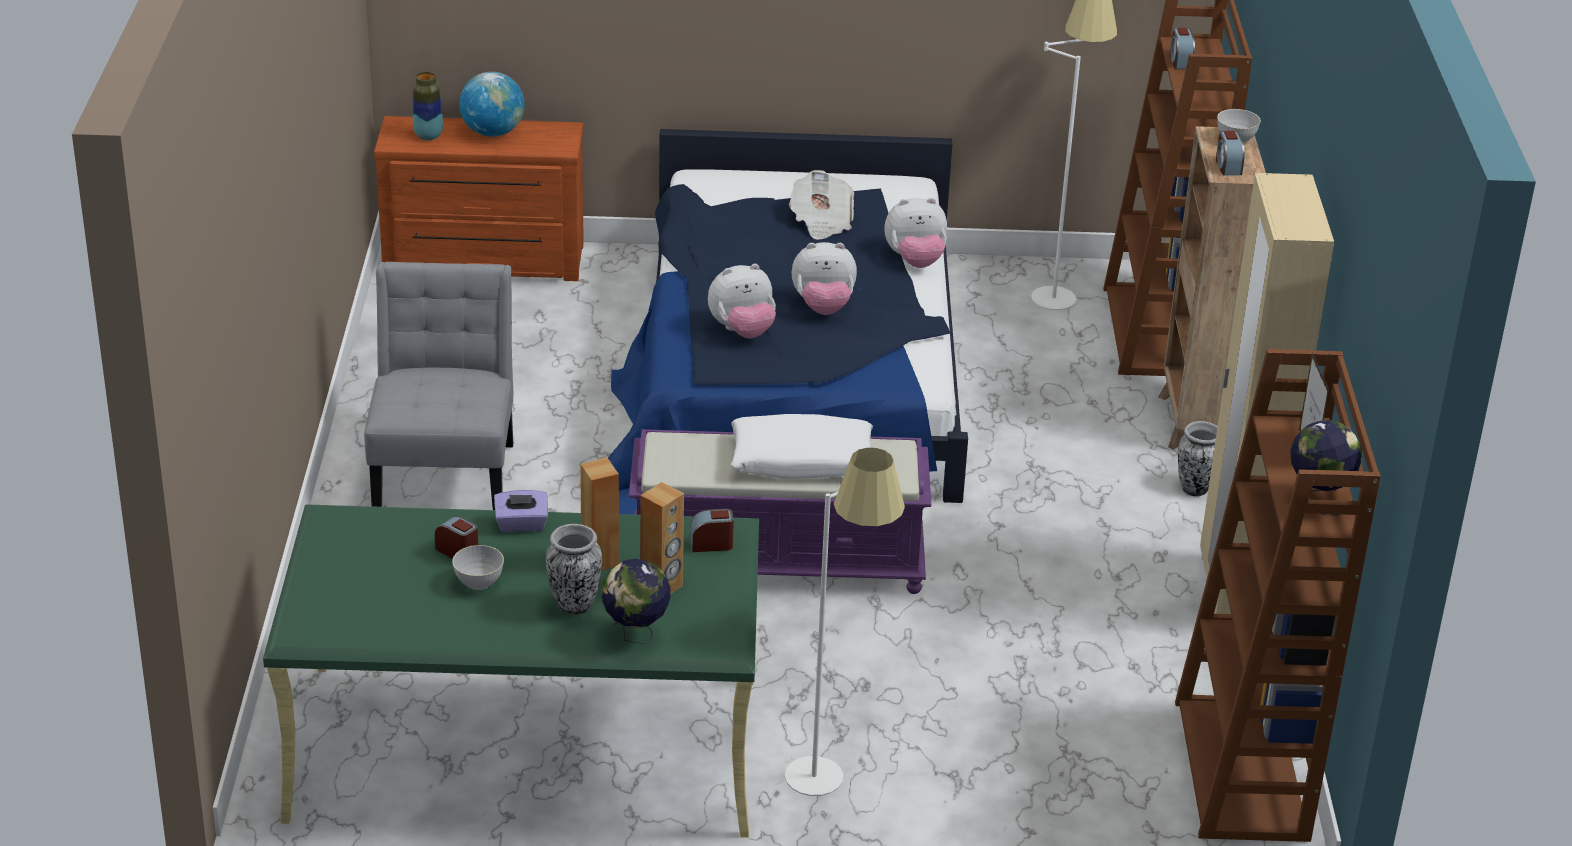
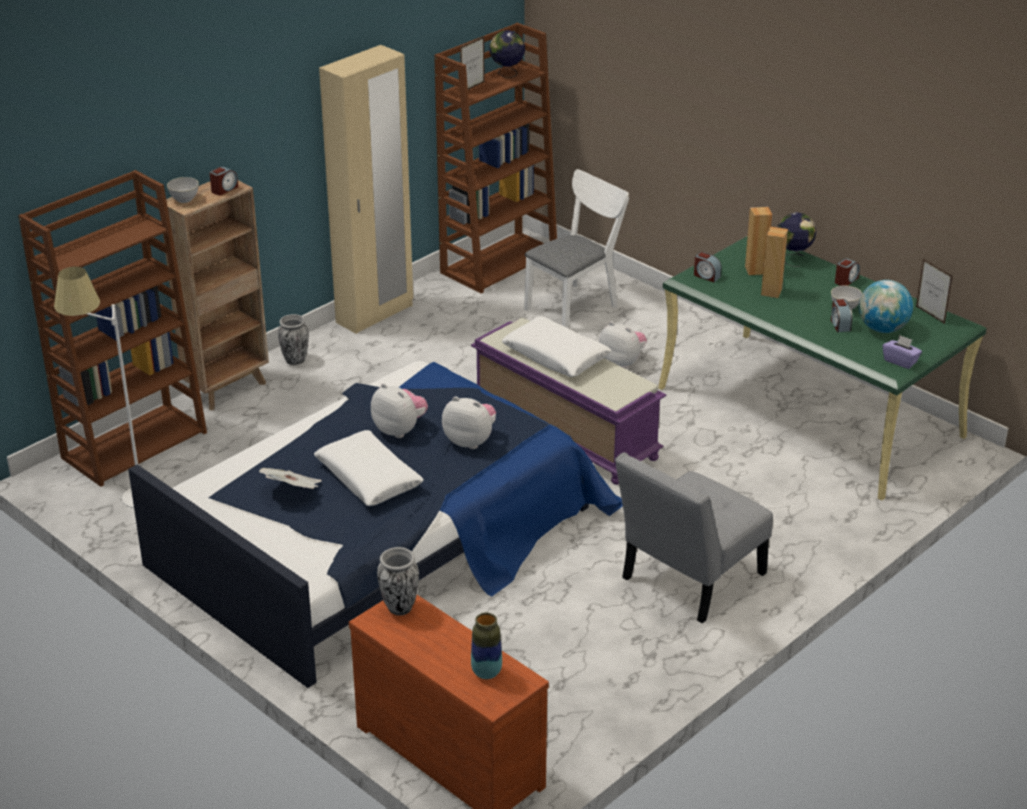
camera: 135 degrees left, 0 degrees up
globe [459,72,525,137] -> globe moved to [859,280,913,333]
purple tissue box [494,490,548,532] -> purple tissue box moved to [883,335,922,369]
vase [546,524,602,615] -> vase moved to [377,547,419,616]
white floor lamp [785,448,905,796] -> none
plush toy [884,198,947,268] -> plush toy moved to [599,322,647,369]
alarm clock [1170,28,1195,69] -> alarm clock moved to [835,258,860,286]
none -> white pillow [314,430,424,506]
none -> white chair [524,169,629,328]
none -> picture frame [916,258,953,324]

